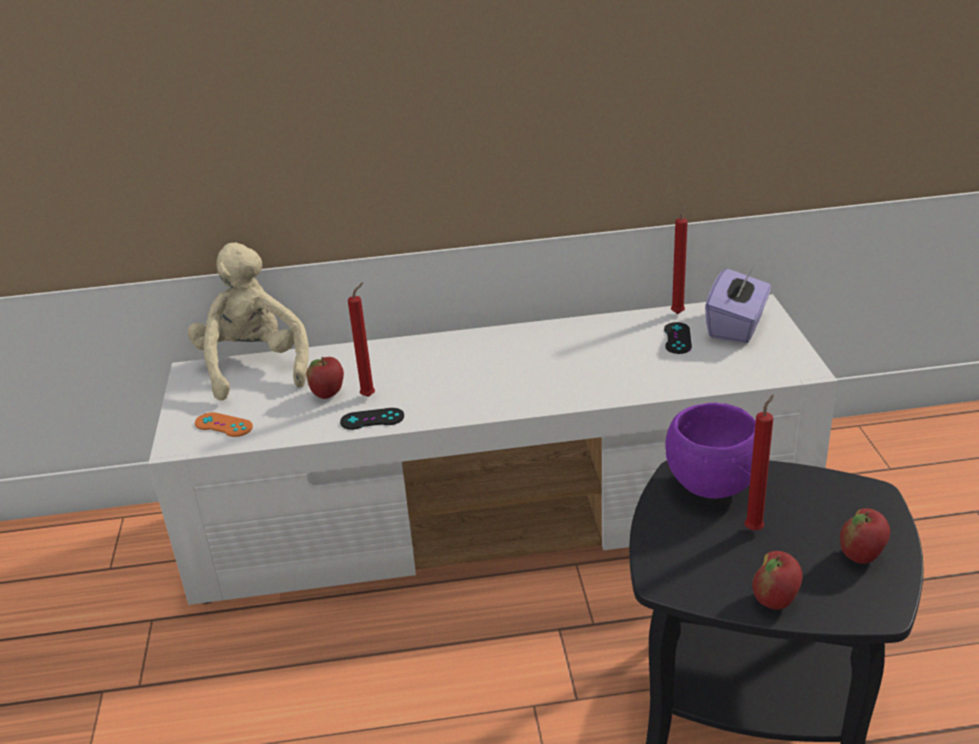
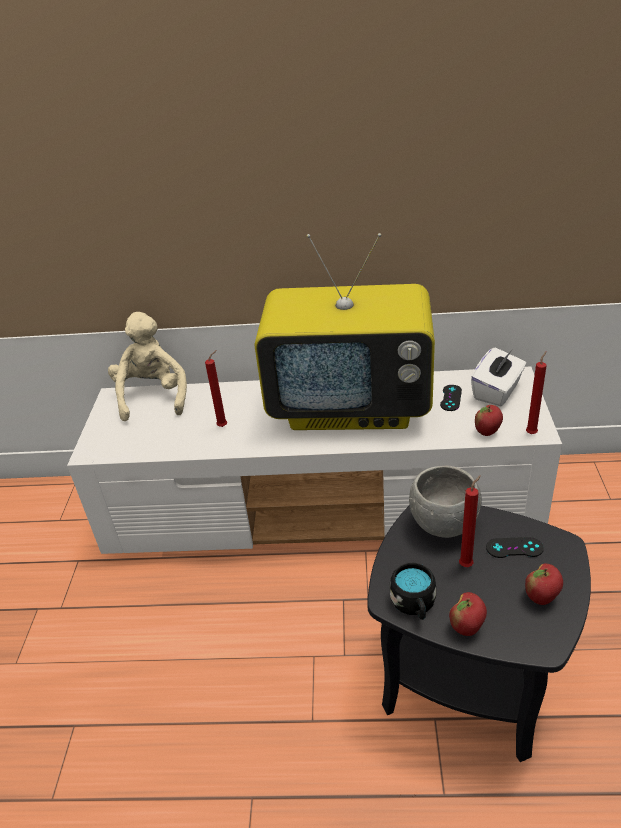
camera: 10 degrees right, 5 degrees up
orange game controller [195,412,253,437] -> none
apple [307,357,344,399] -> apple moved to [475,405,503,436]
black game controller [340,408,404,430] -> black game controller moved to [486,537,544,558]
purple bowl [665,403,756,499] -> grey bowl [409,466,482,538]
red candle [671,205,688,314] -> red candle moved to [526,351,547,434]
purple tissue box [705,267,771,343] -> white tissue box [471,347,526,406]
none -> television [255,233,435,430]
none -> black mug [390,563,436,620]

